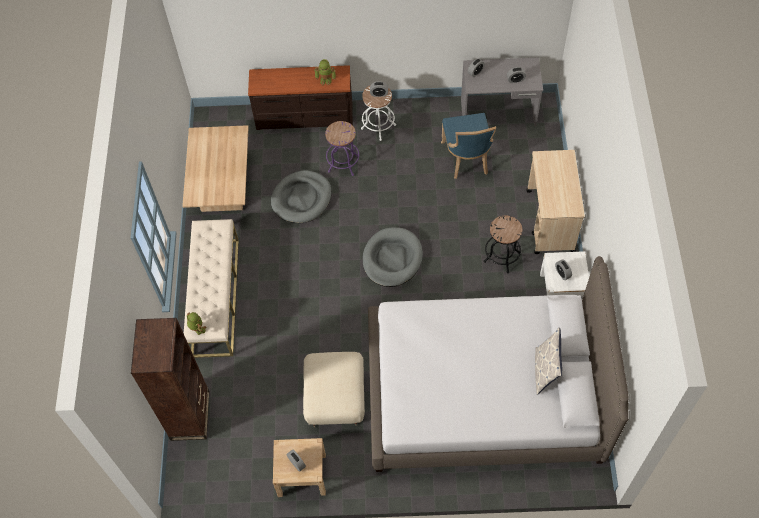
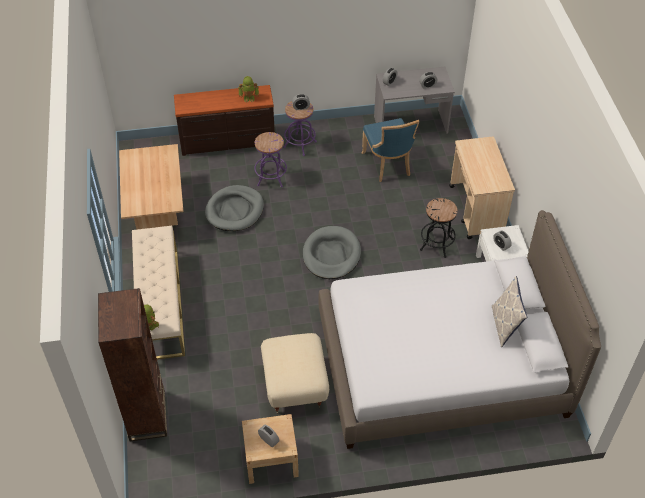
camera: 10 degrees left, 10 degrees down
white stool [361,86,396,141] -> purple stool [283,101,317,156]

